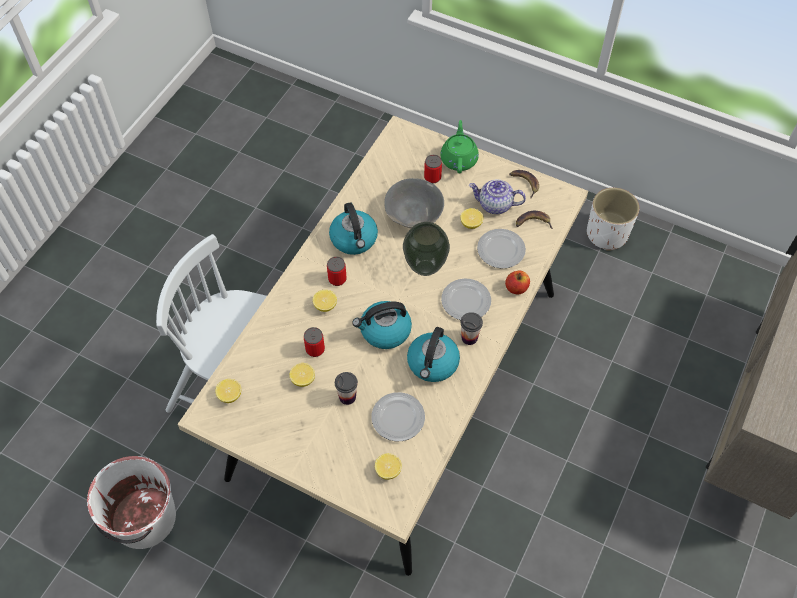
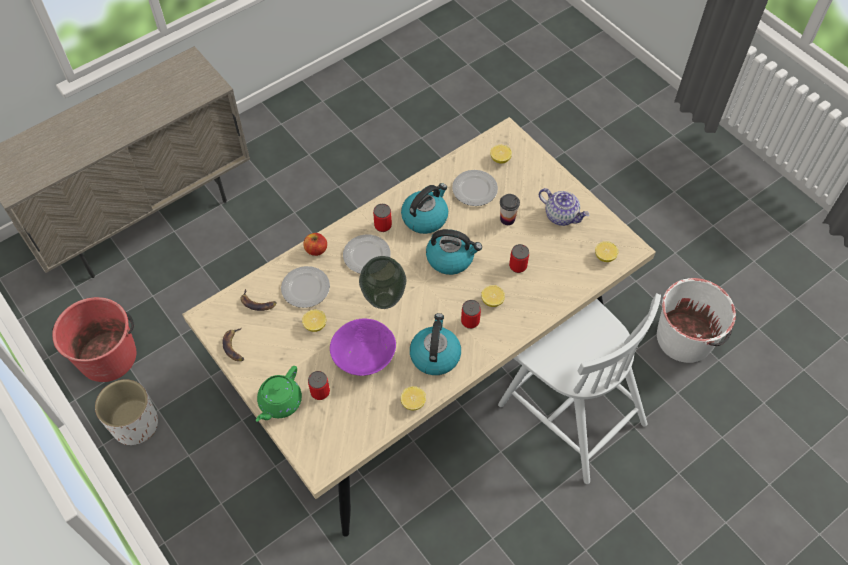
camera: 155 degrees left, 0 degrees up
lemon [290,363,315,387] -> lemon moved to [401,386,426,410]
grey bowl [384,178,444,228] -> purple bowl [330,318,396,376]
cup [460,312,483,345] -> can [373,204,392,232]
teapot [469,179,526,214] -> teapot moved to [539,188,589,226]
none -> red bucket [52,297,137,382]

